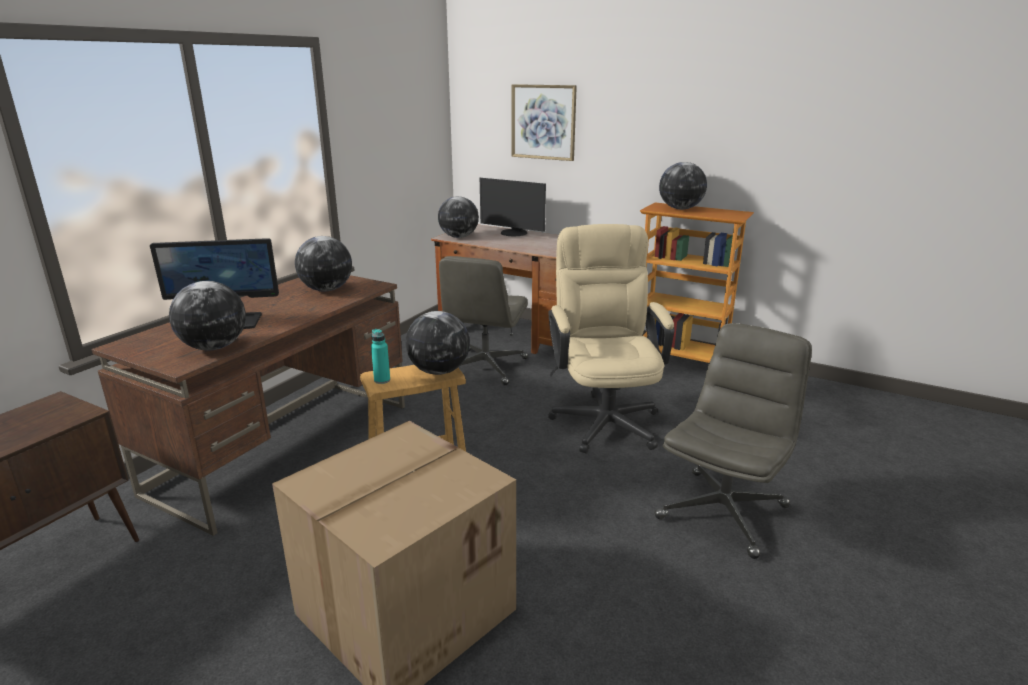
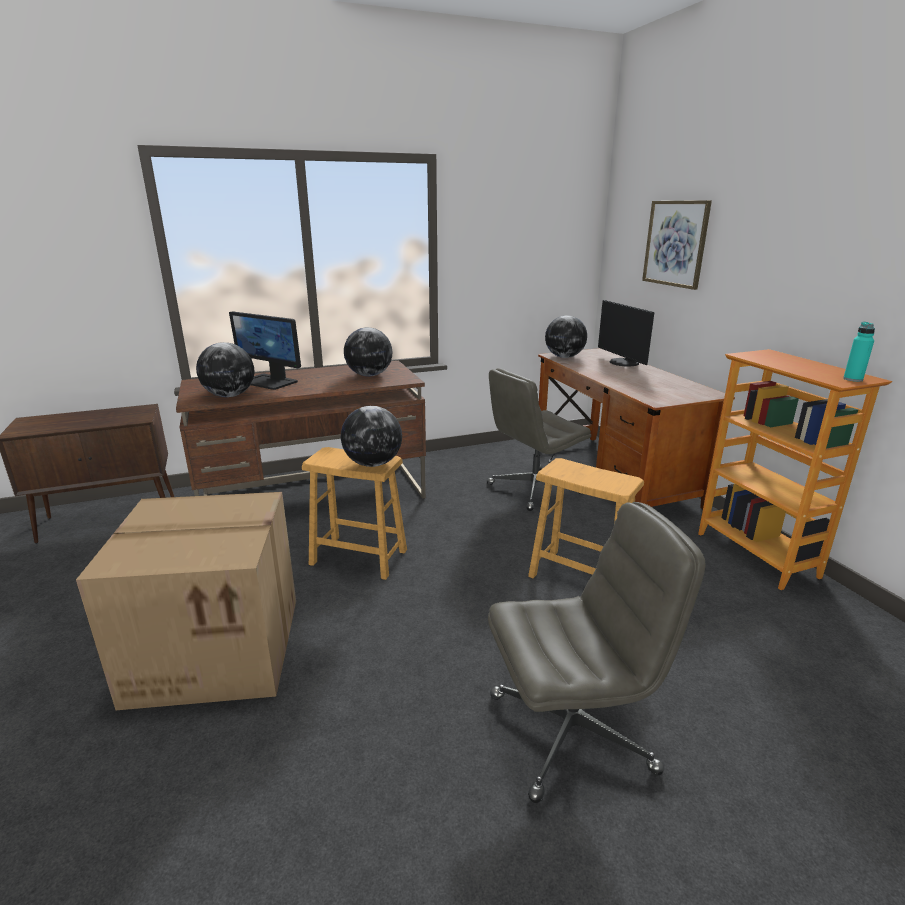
camera: 40 degrees right, 0 degrees up
turquoise bottle [371,329,390,384] -> turquoise bottle moved to [843,322,875,382]
beige office chair [548,224,674,454] -> brown stool [528,458,644,578]
globe [659,162,707,210] -> none

